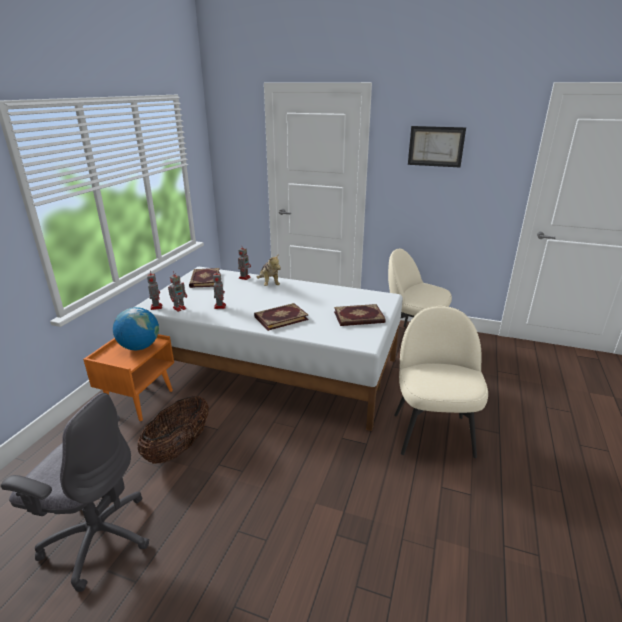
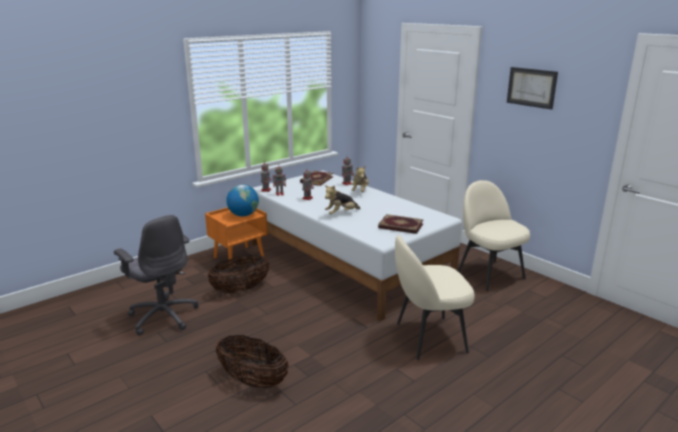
camera: 30 degrees right, 5 degrees down
book [254,303,309,331] -> plush toy [324,185,361,214]
beige chair [394,306,488,458] -> beige chair turned 135 degrees counterclockwise [395,235,475,360]
none -> basket [216,335,289,388]

